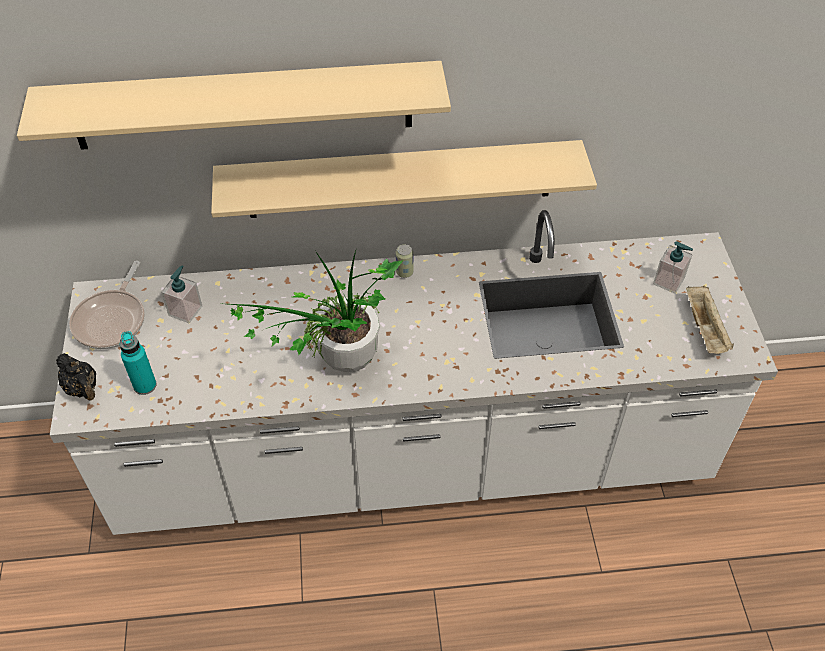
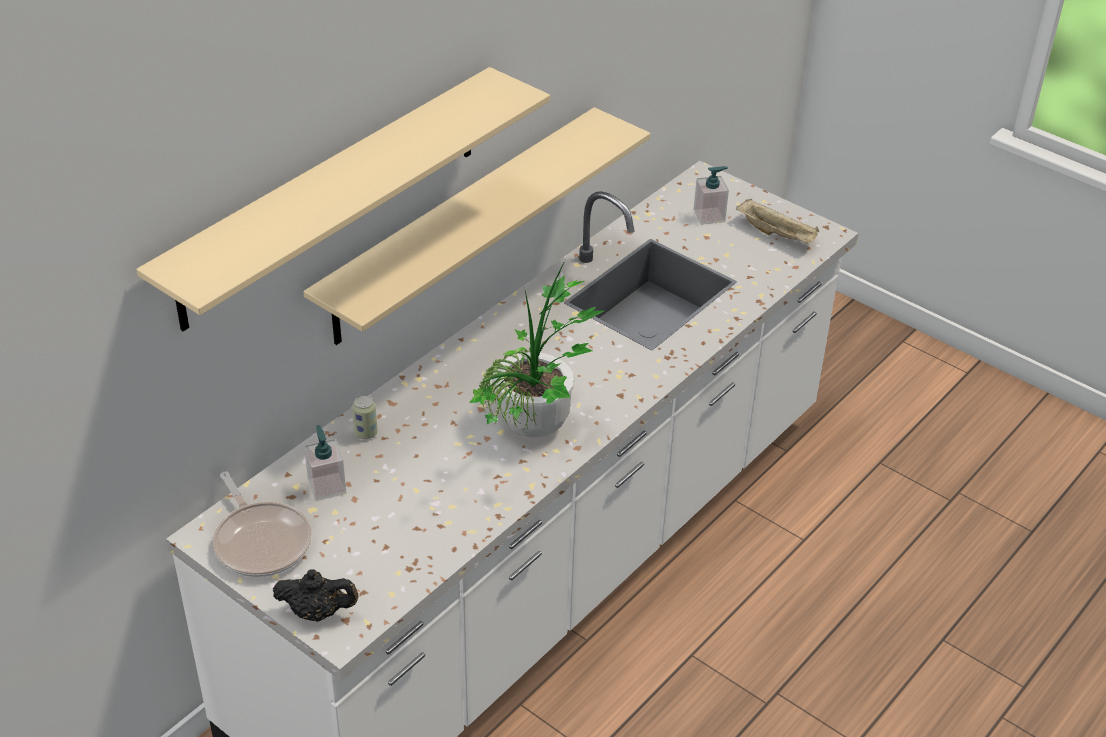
camera: 45 degrees left, 10 degrees down
turquoise bottle [120,331,157,395] -> none
can [396,244,413,278] -> can moved to [352,396,378,439]

